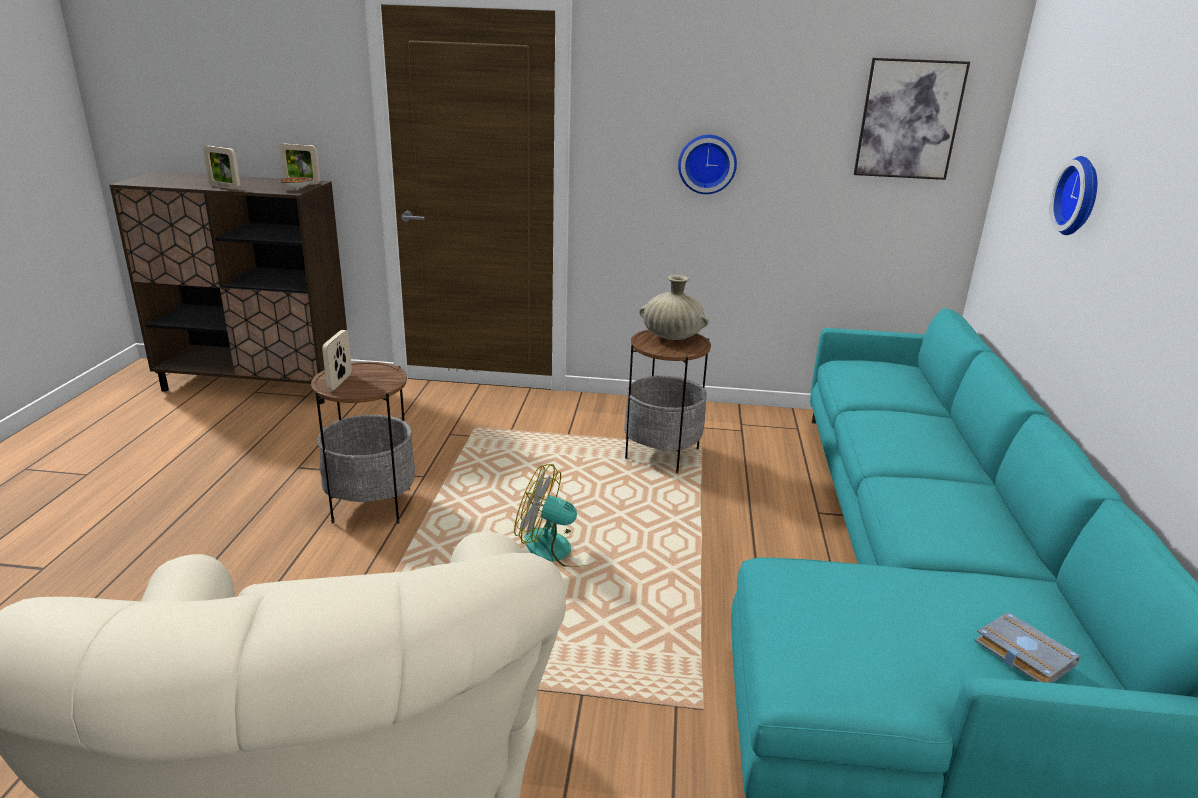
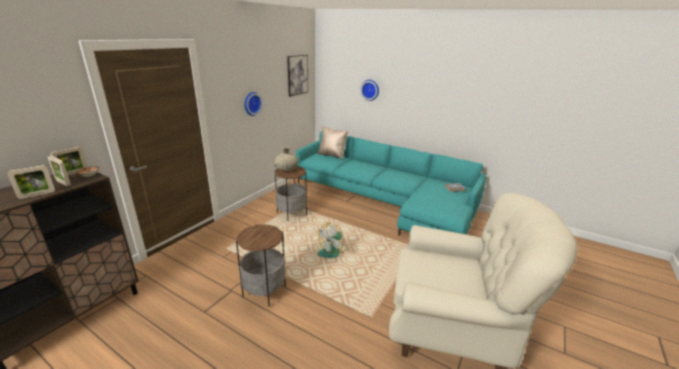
camera: 65 degrees left, 0 degrees up
picture frame [322,330,352,391] -> picture frame moved to [48,155,71,187]
none -> beige pillow [318,126,348,159]

